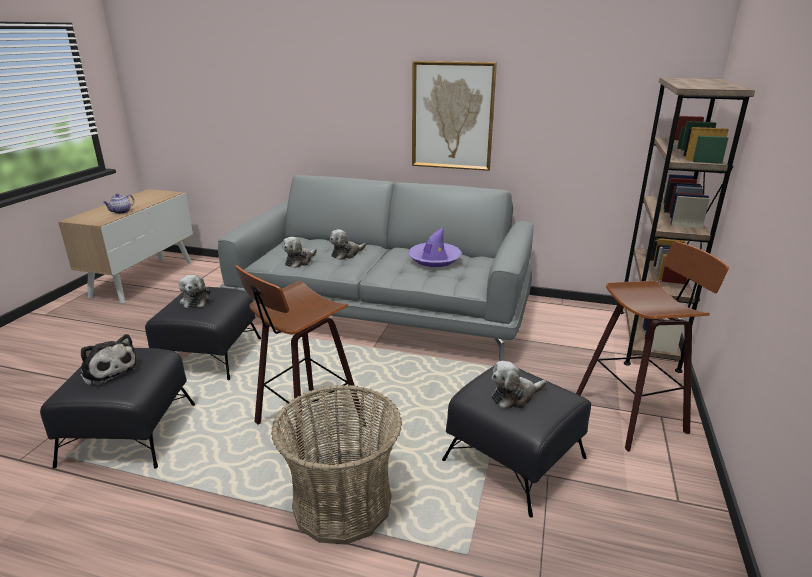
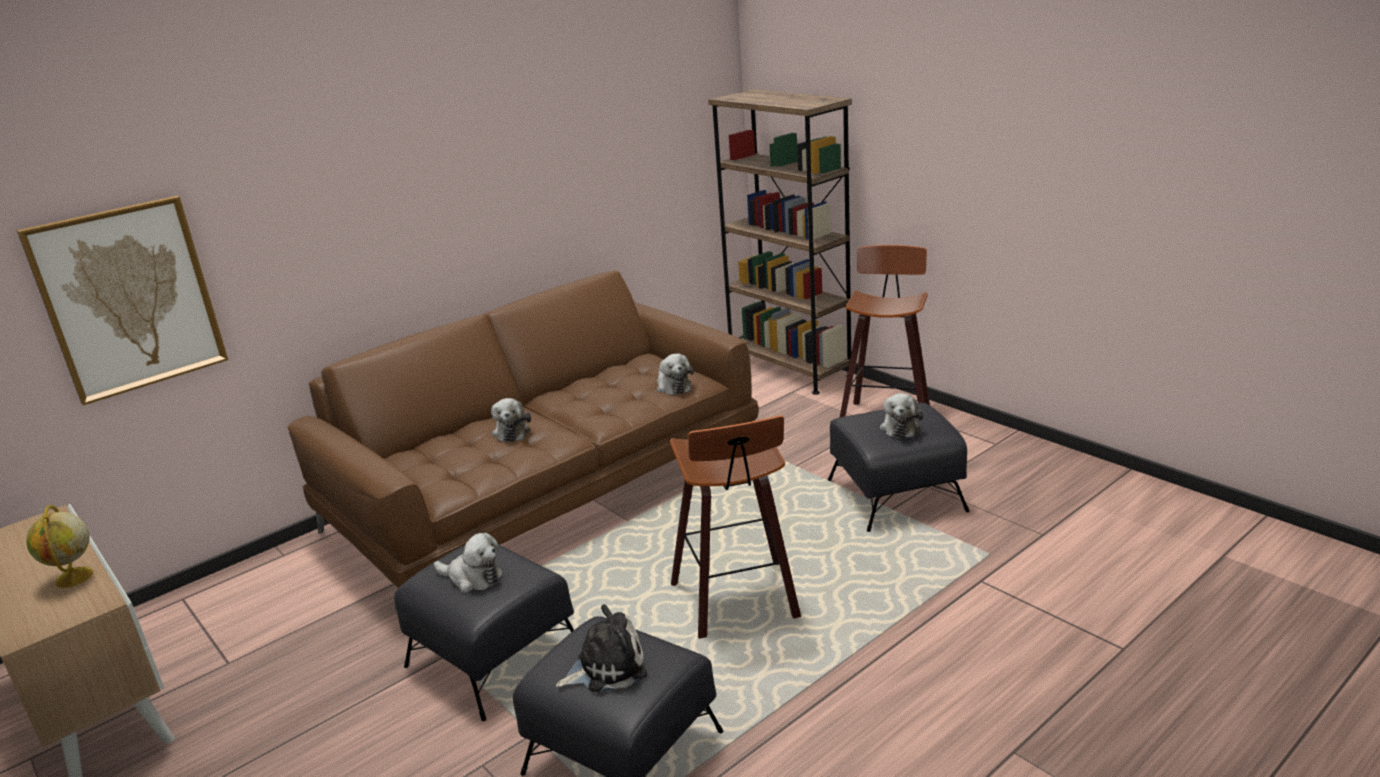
camera: 55 degrees left, 0 degrees up
teapot [103,194,134,214] -> globe [26,505,93,588]
grey sofa [218,175,534,361] -> brown sofa [288,270,759,588]
basket [271,385,402,545] -> none
plush toy [282,237,317,268] -> plush toy moved to [657,354,693,395]
purple hat [408,227,462,267] -> none
picture [412,61,497,171] -> picture moved to [17,196,228,405]

